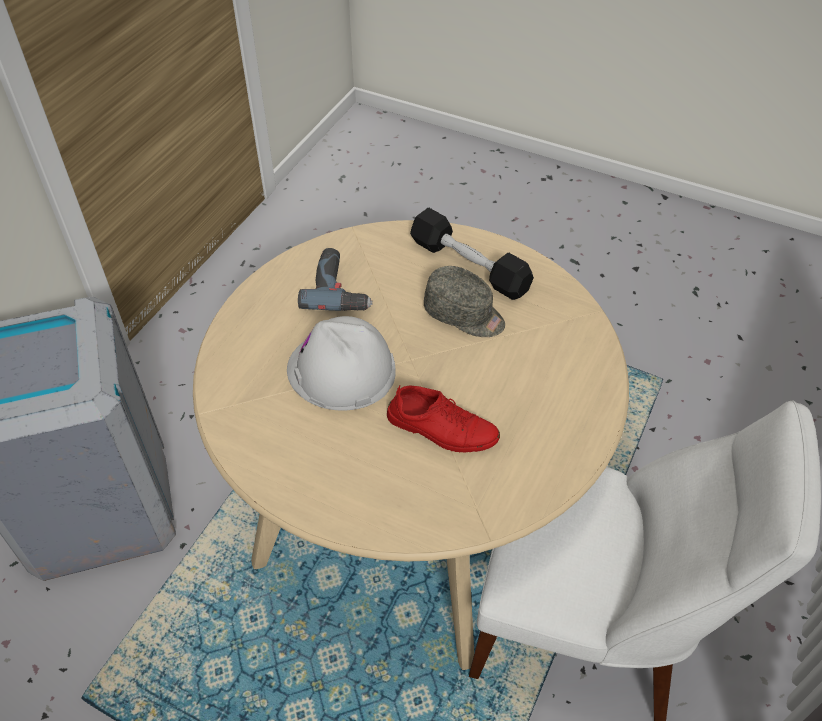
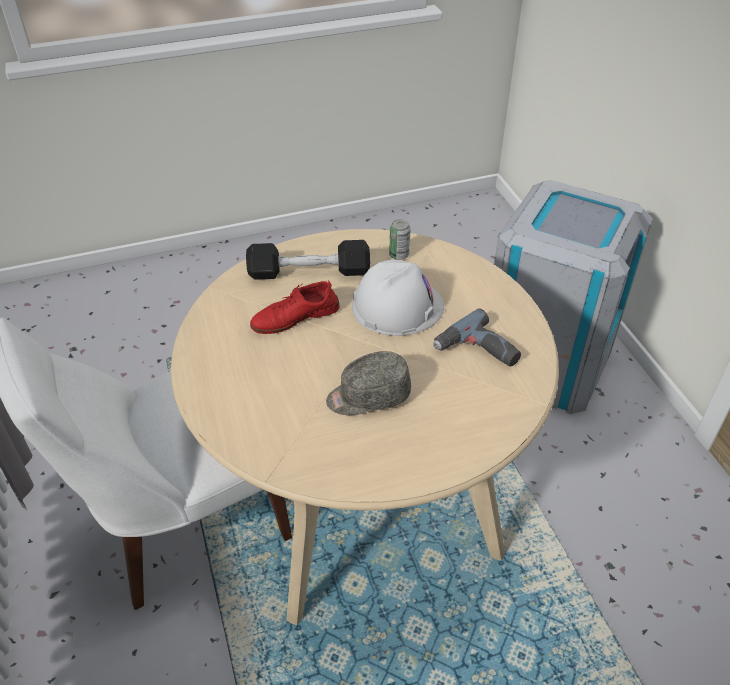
camera: 135 degrees right, 5 degrees down
black dumbbell [410,208,534,300] -> black dumbbell moved to [246,240,370,280]
none -> can [389,219,411,260]

